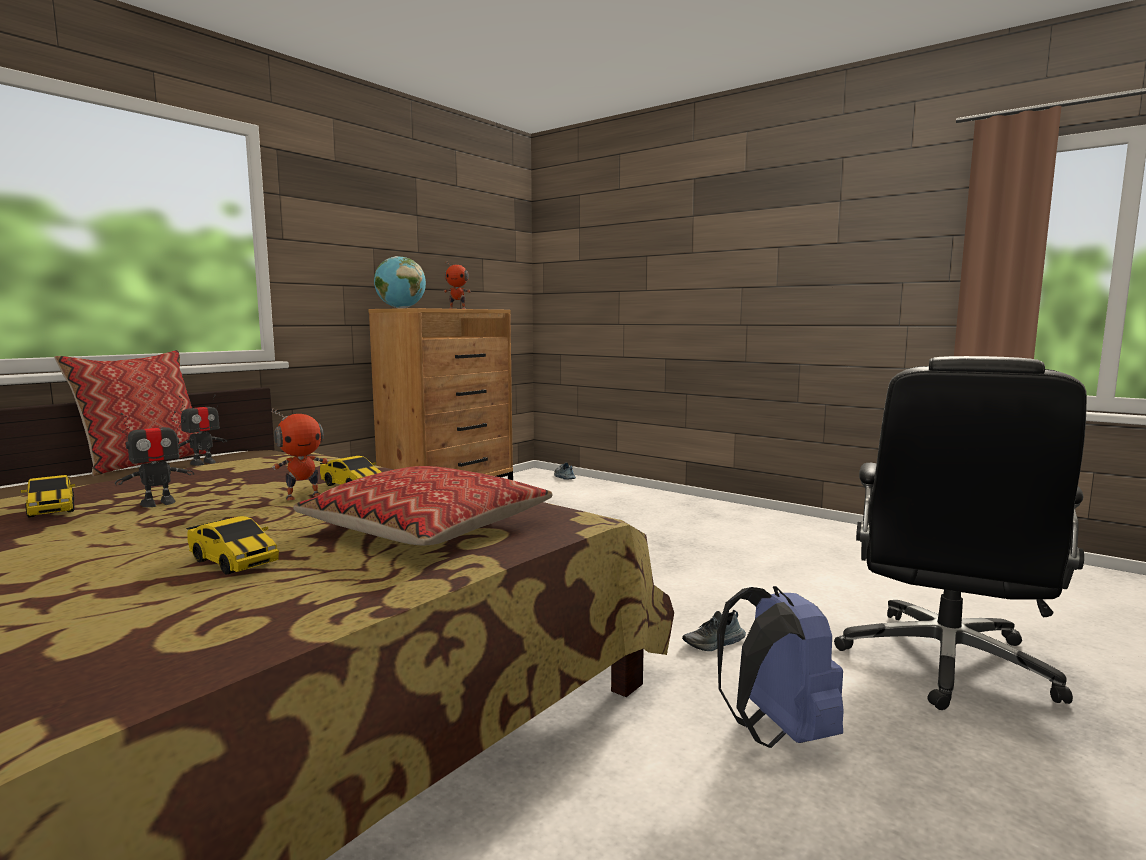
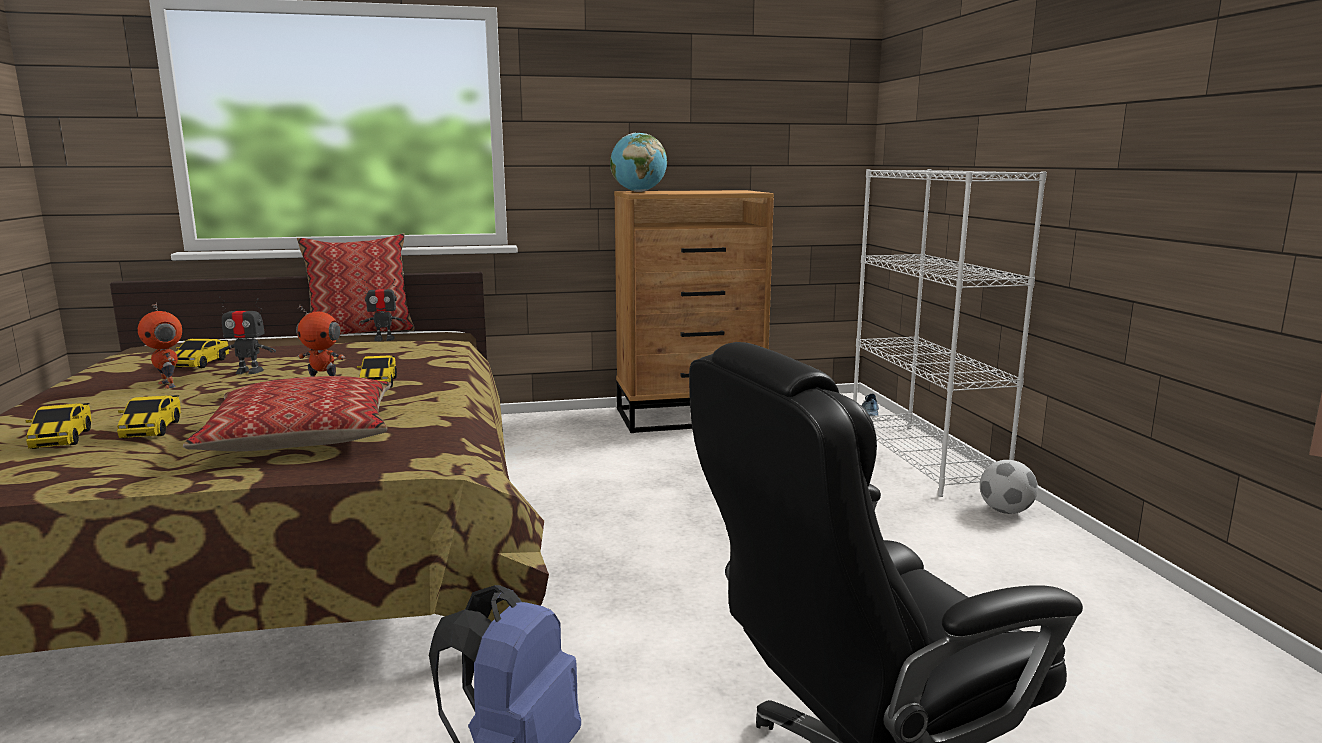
camera: 40 degrees right, 5 degrees up
toy robot [444,262,471,309] -> toy robot moved to [138,303,182,389]
shoe [682,610,746,651] -> none
none -> toy car [25,403,92,449]
none -> white bookcase [853,169,1047,497]
none -> football [980,460,1038,514]

